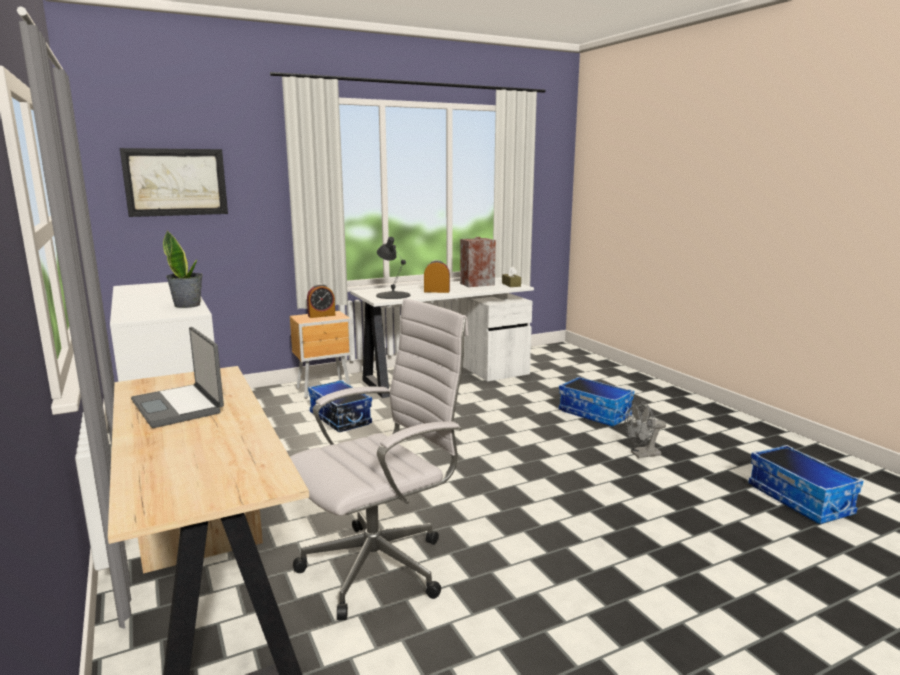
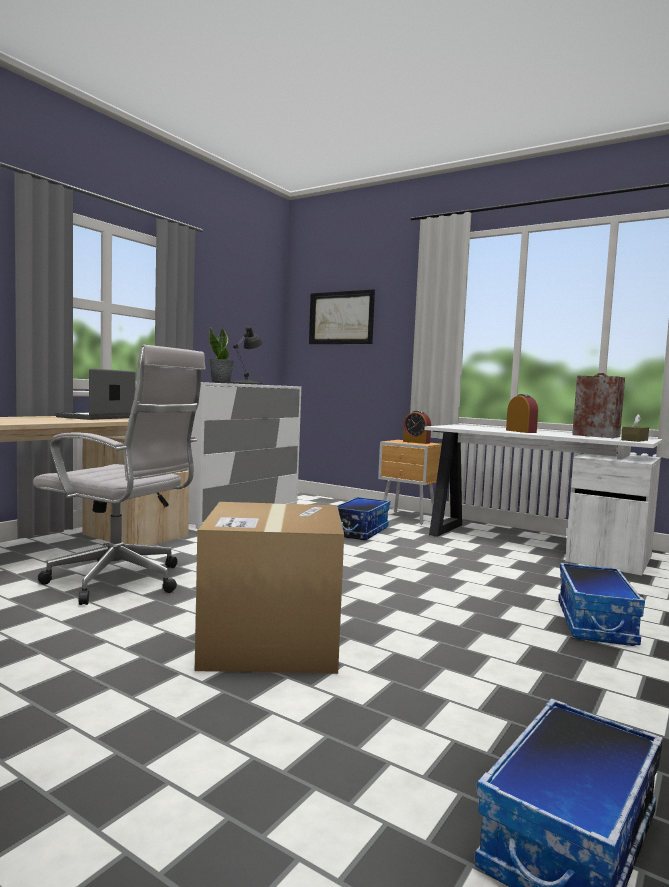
camera: 60 degrees right, 10 degrees down
black table lamp [376,237,411,299] -> black table lamp moved to [230,326,263,385]
grey fan [625,401,666,458] -> none
none -> cardboard box [195,502,344,674]

